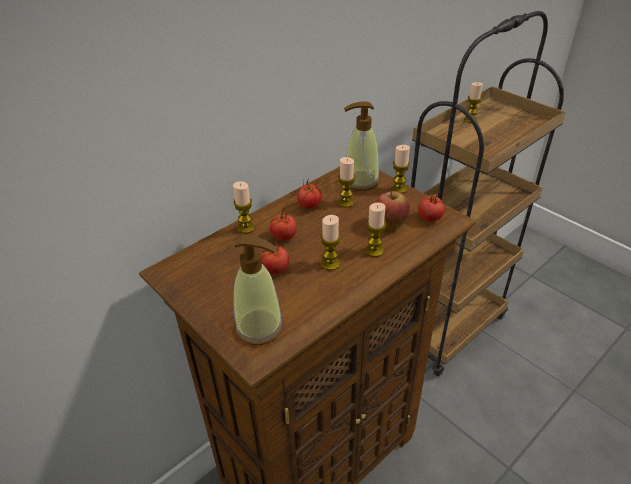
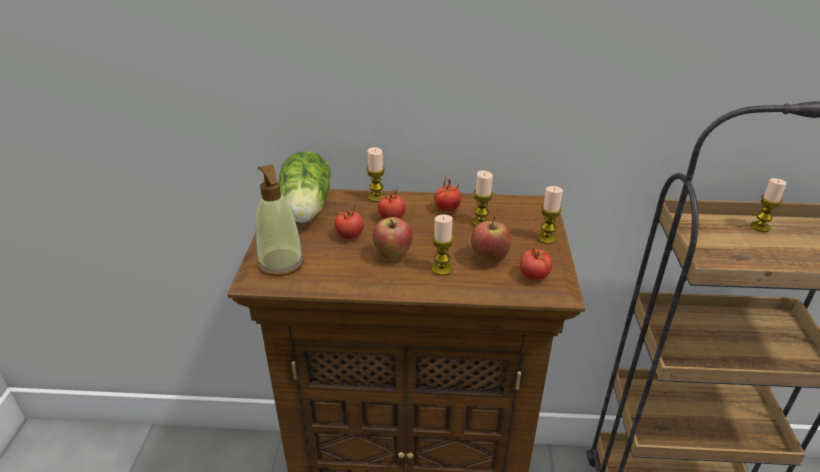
camera: 45 degrees right, 5 degrees down
candle [320,215,341,271] -> apple [373,217,412,260]
soap dispenser [344,101,380,191] -> none
none -> lettuce [279,151,331,223]

